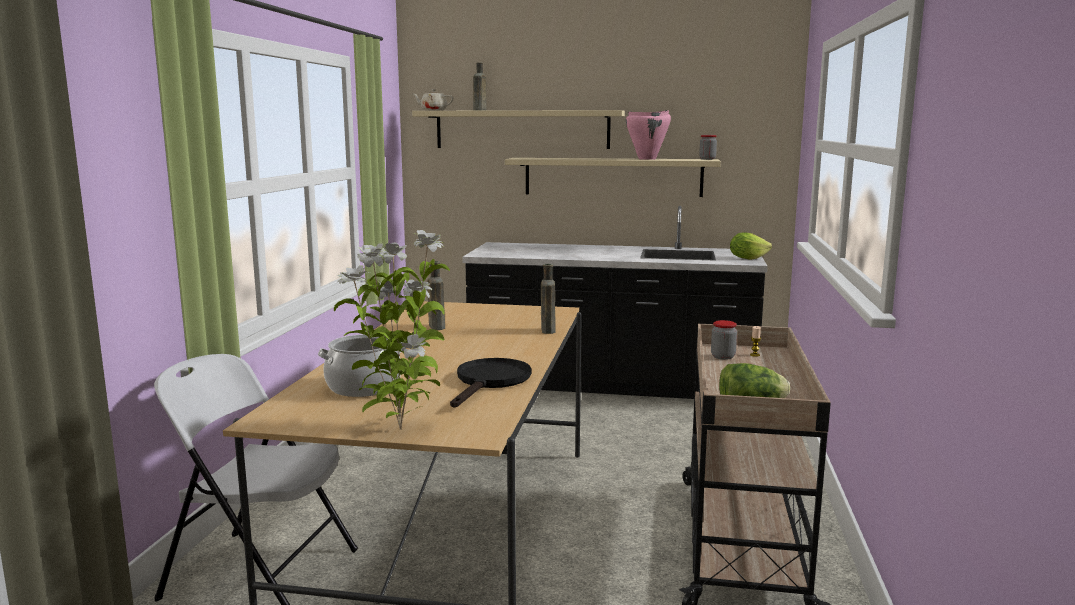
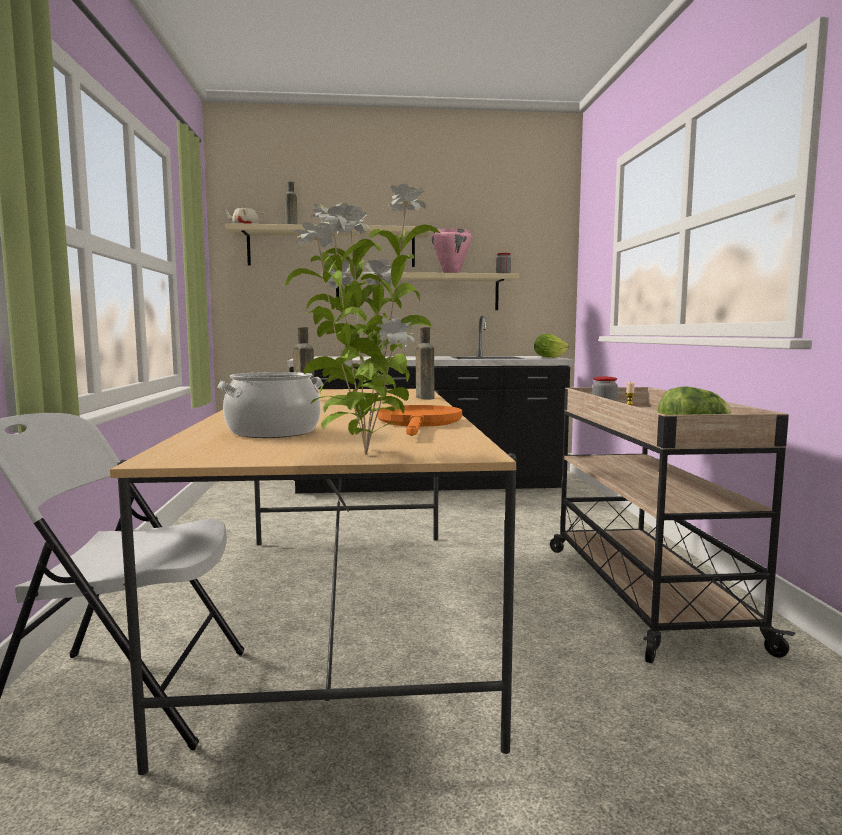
camera: 15 degrees left, 5 degrees down
black frying pan [450,358,531,408] -> orange frying pan [377,405,462,436]

